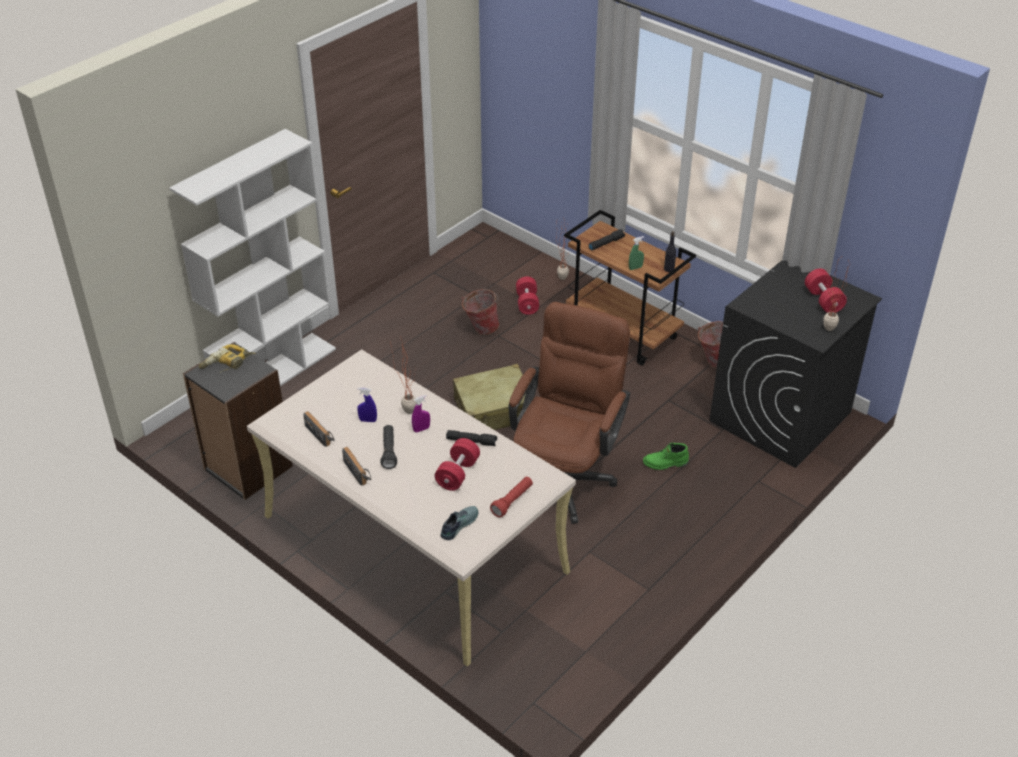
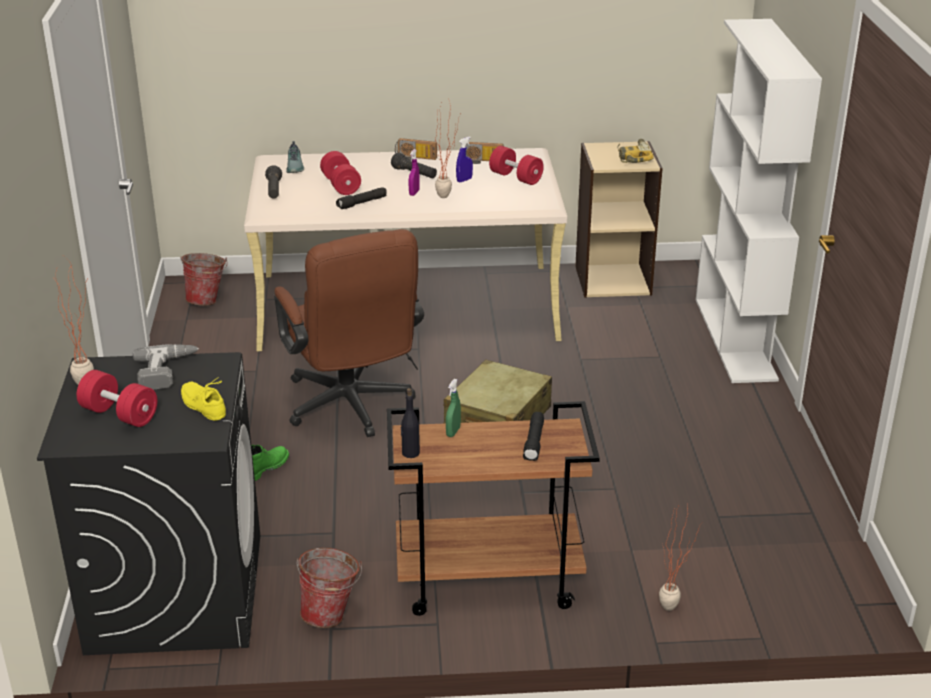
camera: 135 degrees right, 10 degrees down
black bookcase [183,342,293,500] -> beige bookcase [575,141,663,298]
bucket [462,289,499,335] -> bucket moved to [181,253,227,306]
red flashlight [490,477,533,517] -> black flashlight [265,165,282,199]
red dumbbell [516,277,539,315] -> red dumbbell moved to [489,146,544,185]
none -> power drill [133,344,199,390]
none -> yellow shoe [181,377,226,421]

